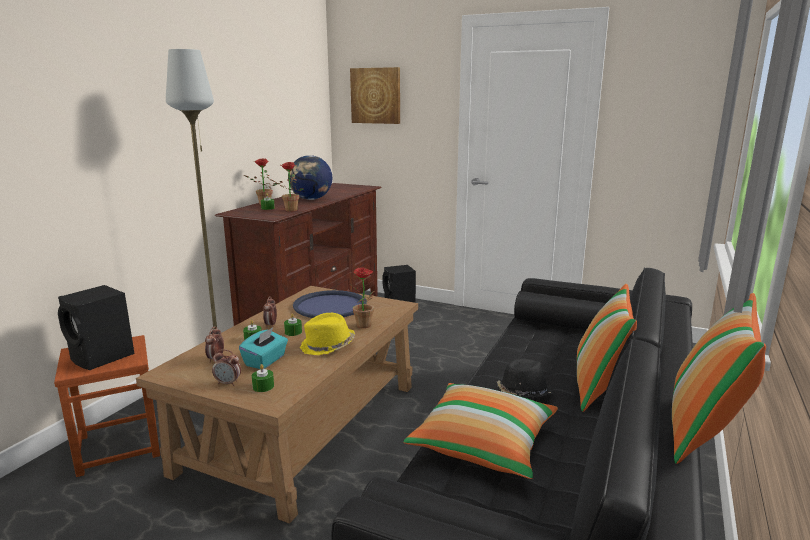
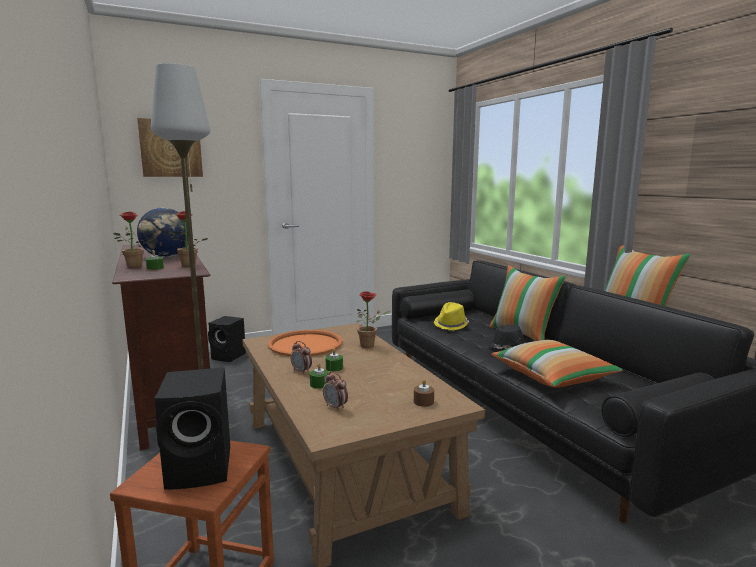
camera: 50 degrees left, 5 degrees down
alarm clock [212,349,241,386] -> none
turquoise tissue box [239,327,288,369] -> none
green candle [252,364,274,392] -> brown candle [414,379,434,407]
blue tray [293,290,367,318] -> orange tray [268,330,343,356]
yellow hat [300,313,355,355] -> yellow hat moved to [434,302,469,331]

